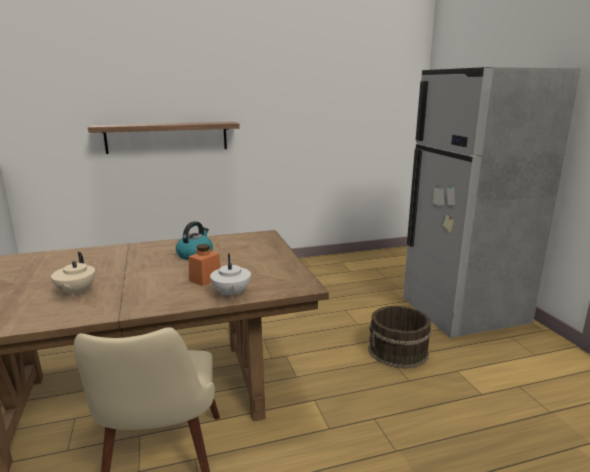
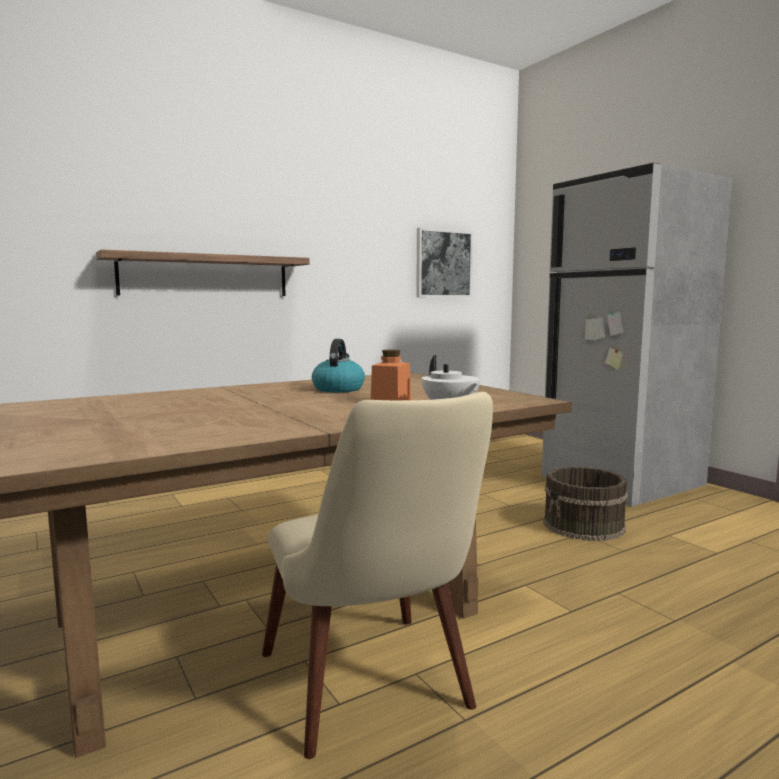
camera: 15 degrees left, 10 degrees down
beige teapot [51,252,95,297] -> none
none -> picture [416,228,473,297]

